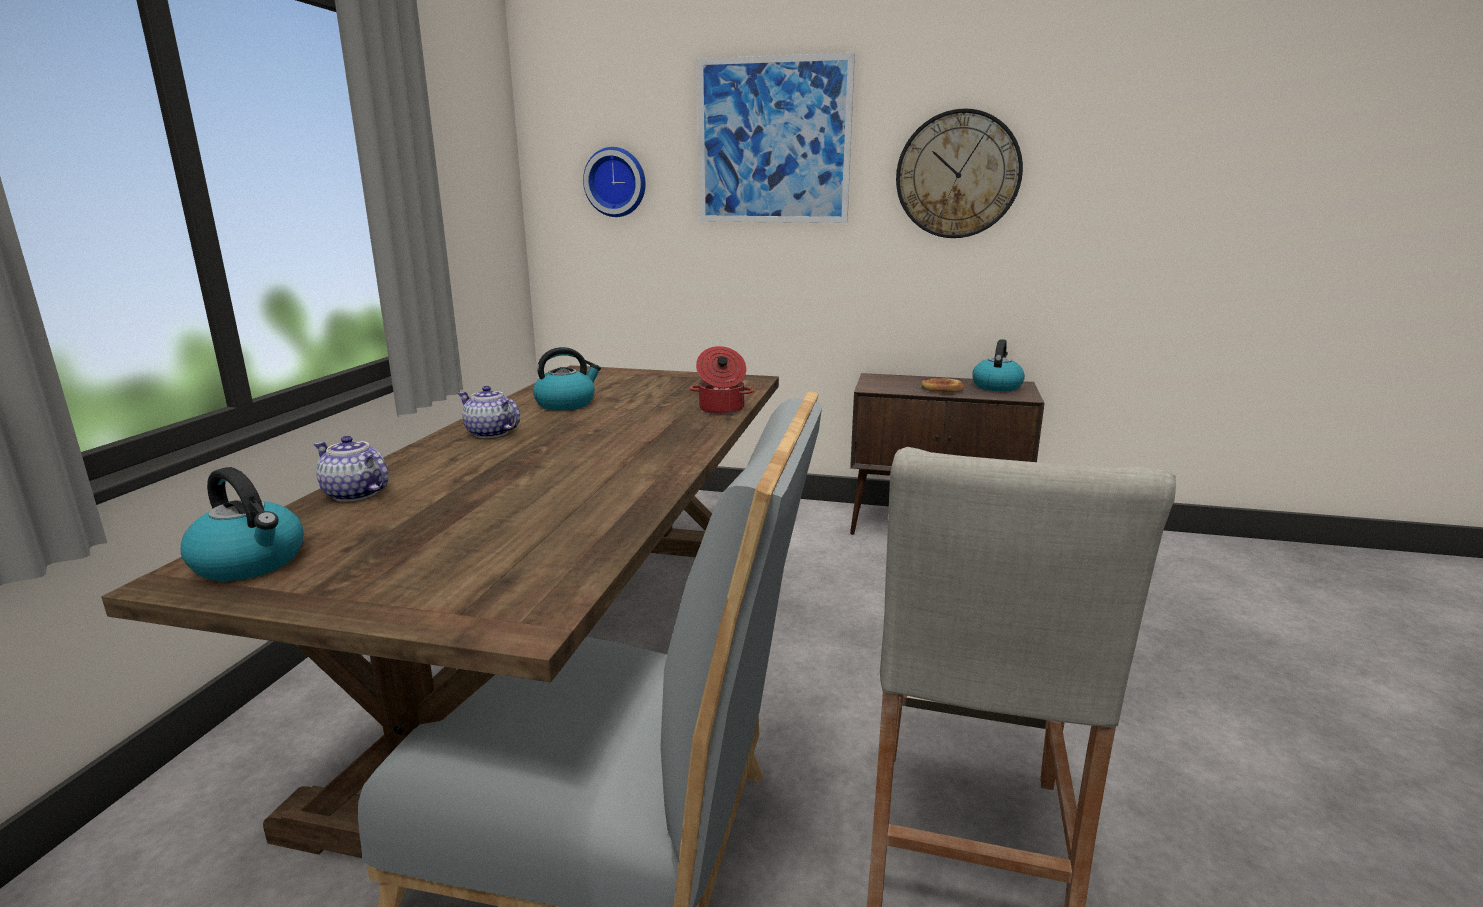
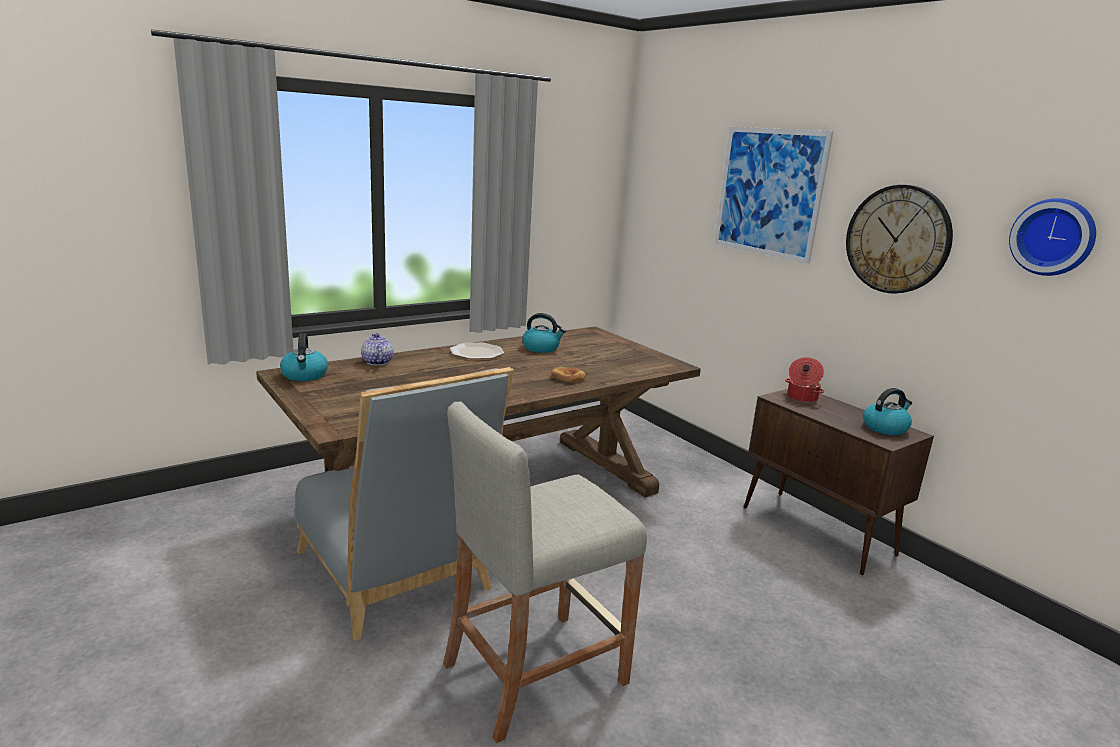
camera: 40 degrees right, 0 degrees up
teapot [458,386,520,438] -> plate [450,343,504,359]
wall clock [583,147,646,217] -> wall clock moved to [1009,198,1096,276]
cooking pot [690,346,754,414] -> cooking pot moved to [785,357,824,403]
bread [921,378,964,393] -> bread moved to [551,366,586,382]

